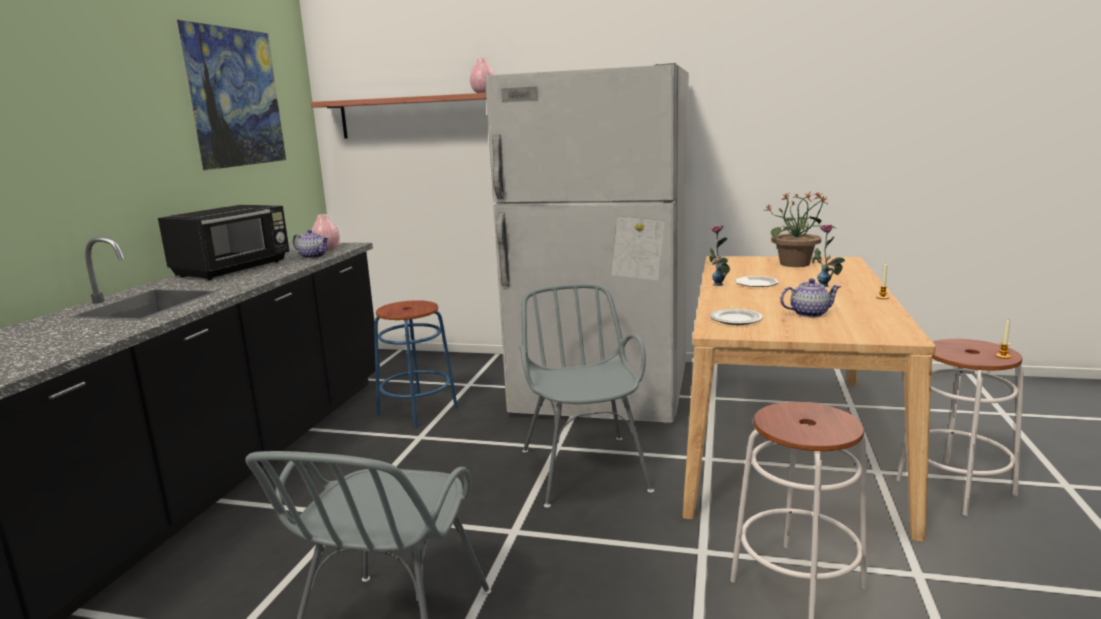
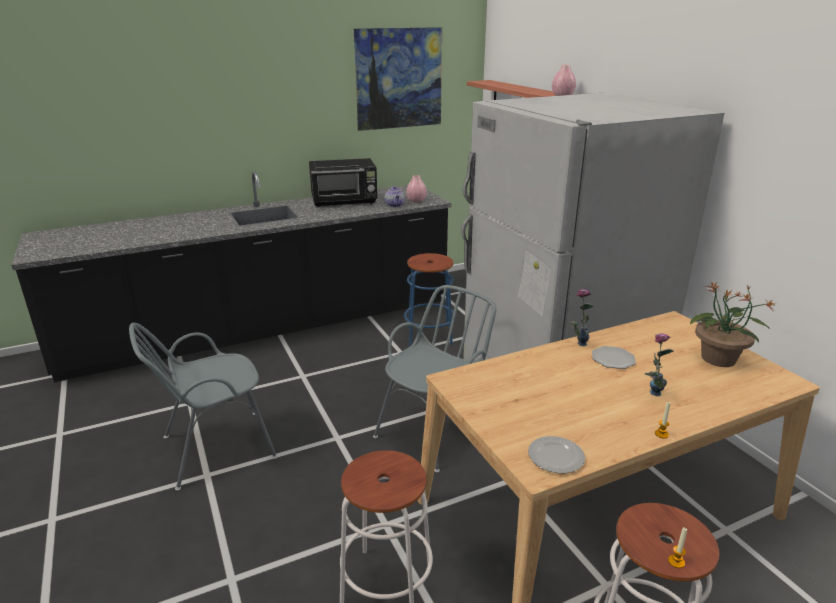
camera: 50 degrees right, 10 degrees up
plate [710,309,763,325] -> plate moved to [528,436,585,473]
teapot [780,278,841,318] -> none

